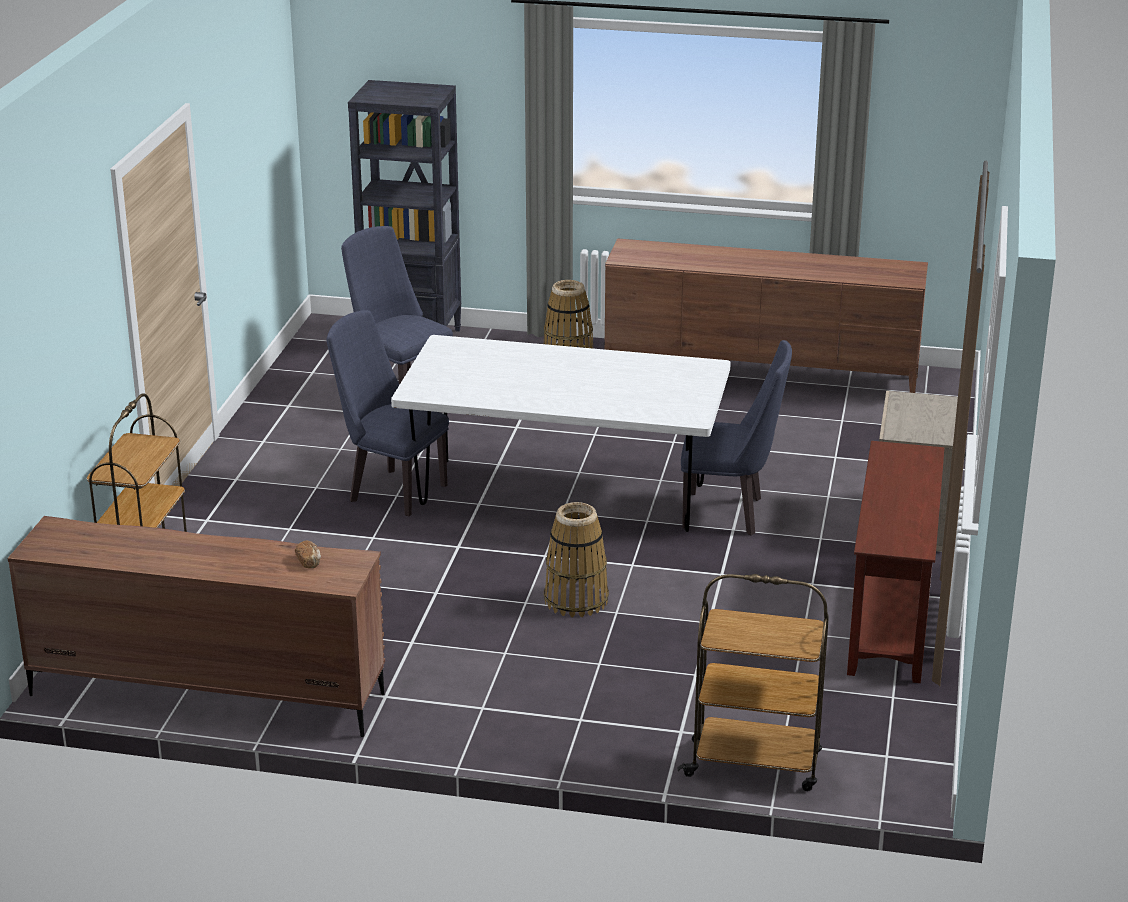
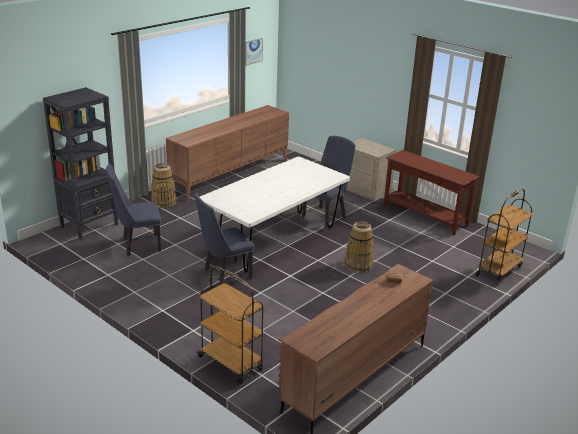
camera: 60 degrees left, 0 degrees up
none -> picture [245,38,263,66]

